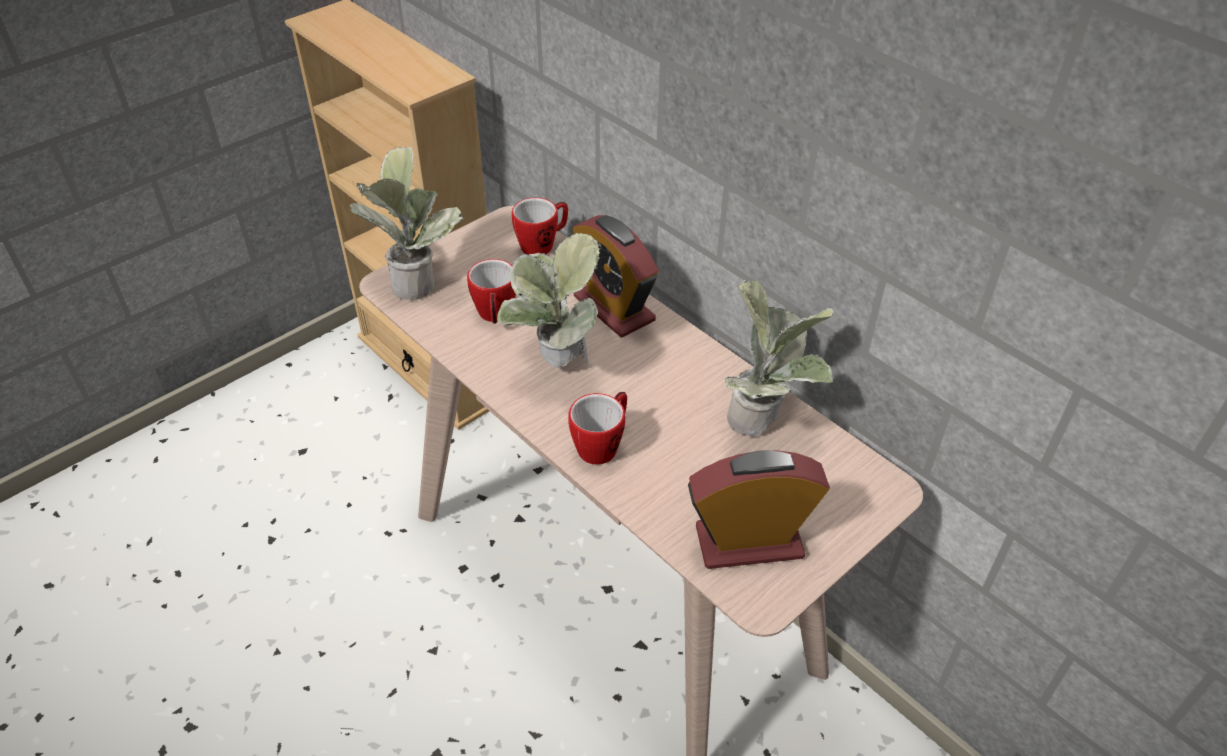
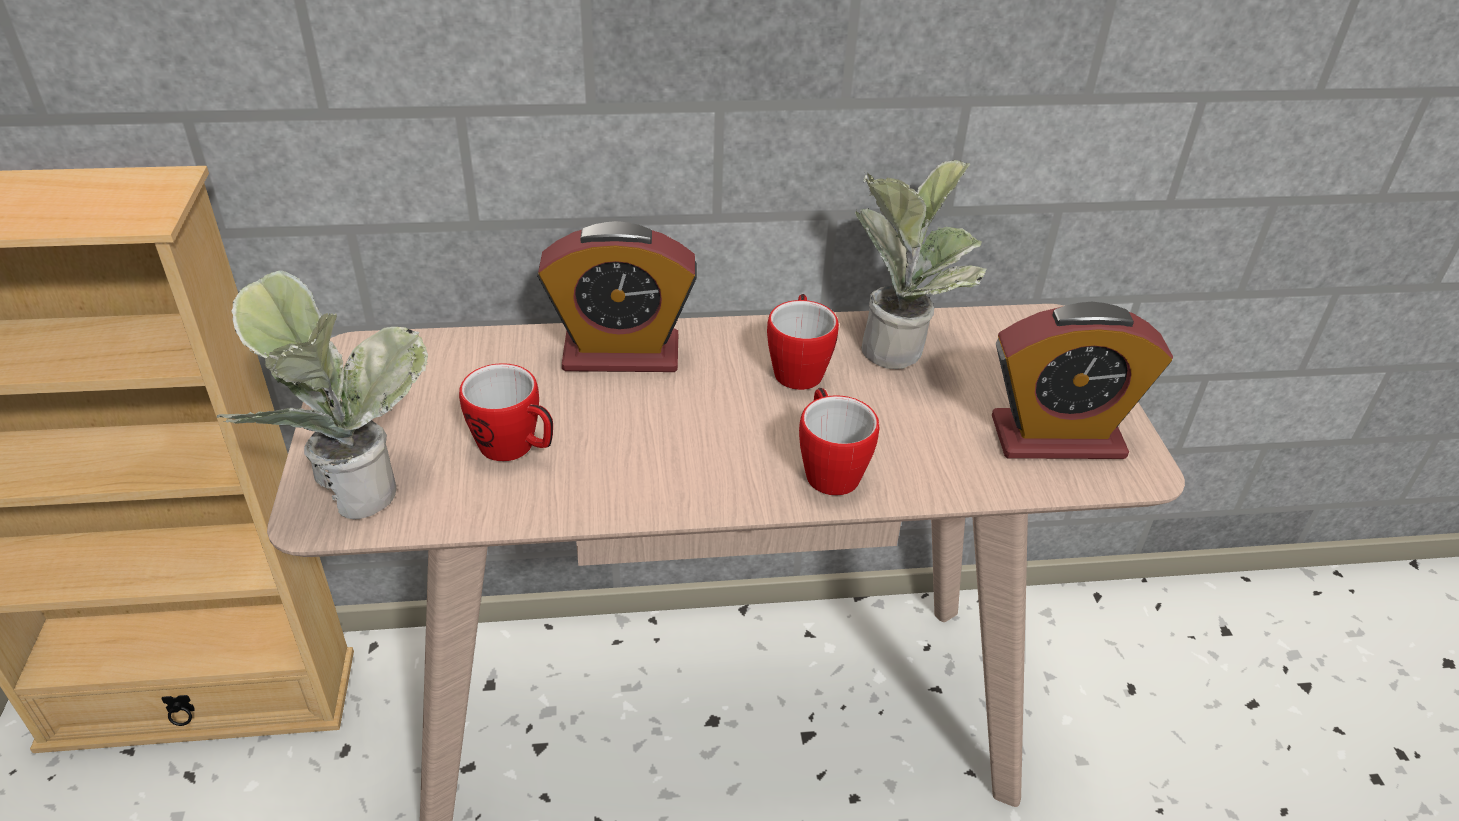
camera: 55 degrees left, 5 degrees down
potted plant [497,233,600,368] -> none
mug [512,198,568,255] -> mug moved to [767,294,839,390]
alarm clock [688,450,830,569] -> alarm clock turned 120 degrees counterclockwise [992,302,1173,459]

